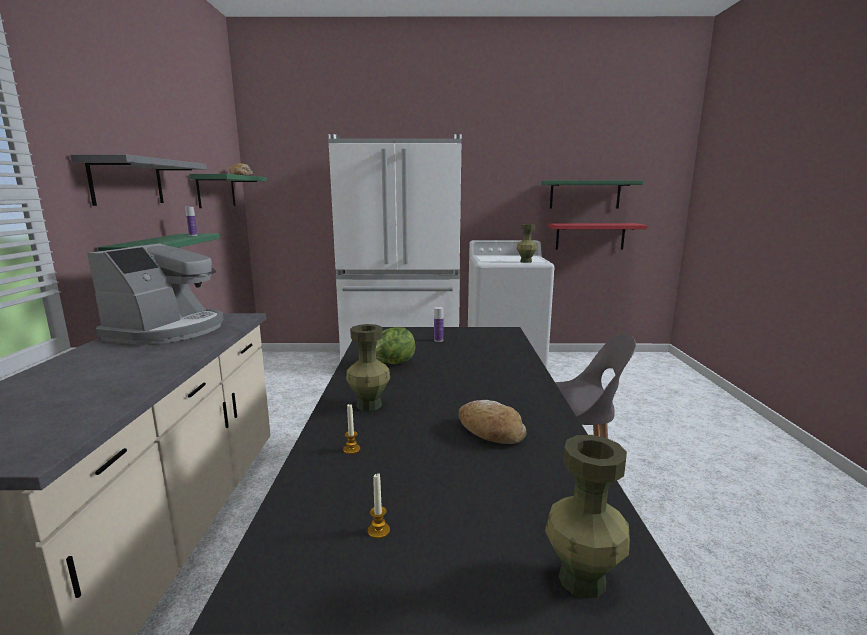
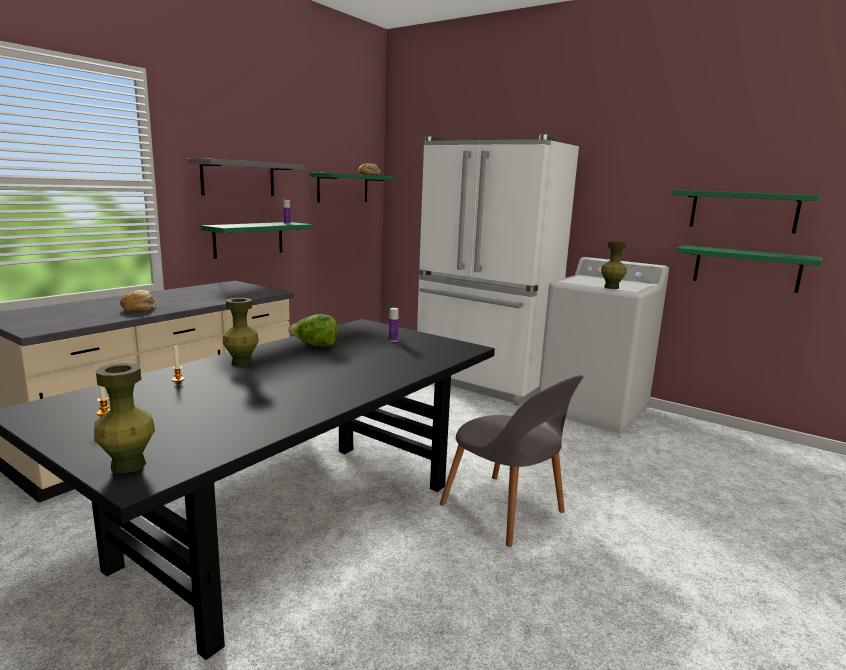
camera: 35 degrees right, 0 degrees up
coffee machine [87,243,224,345] -> none
bread [458,400,526,444] -> bread moved to [120,290,156,312]
red shelf [547,223,648,249] -> green shelf [676,245,823,293]

